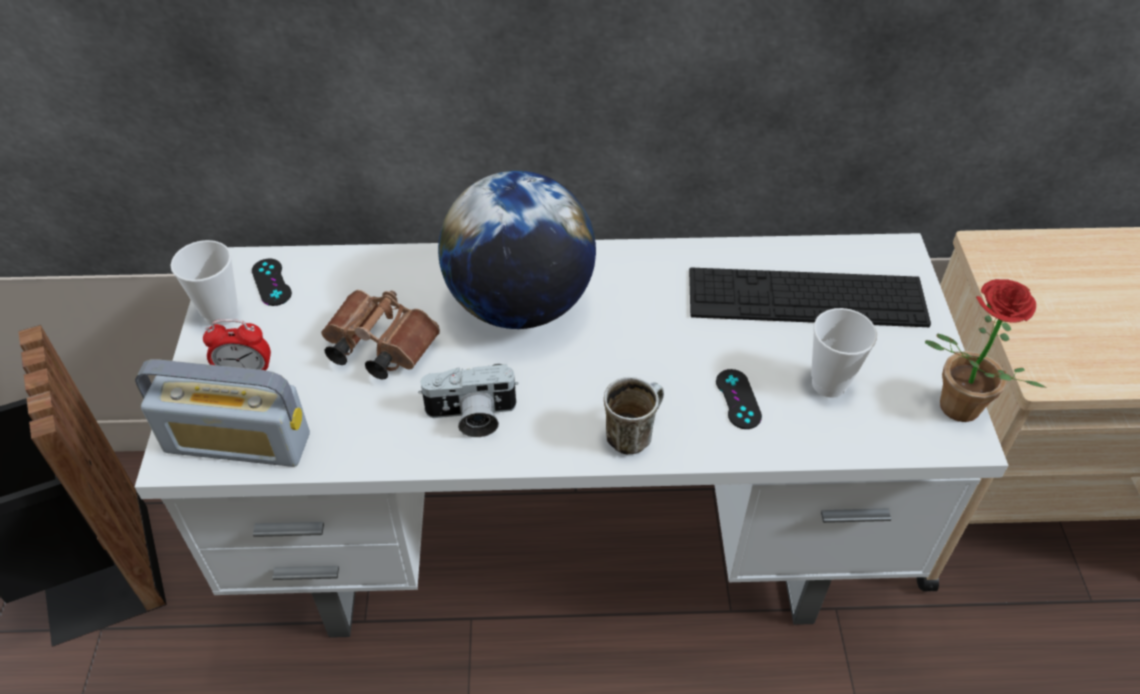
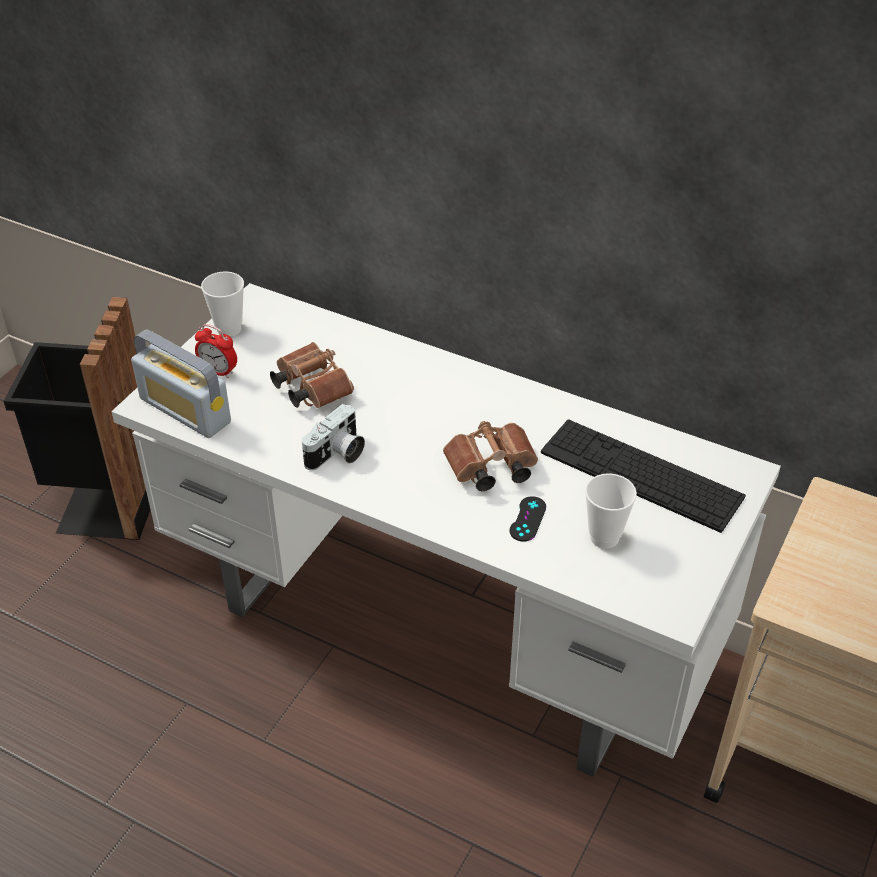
camera: 30 degrees right, 5 degrees down
black game controller [252,259,292,306] -> none
camera [418,364,519,437] -> camera turned 75 degrees counterclockwise [302,404,365,471]
globe [438,171,596,329] -> none
mug [604,377,664,454] -> none
potted plant [925,279,1046,422] -> none
none -> brown binoculars [443,421,538,491]

